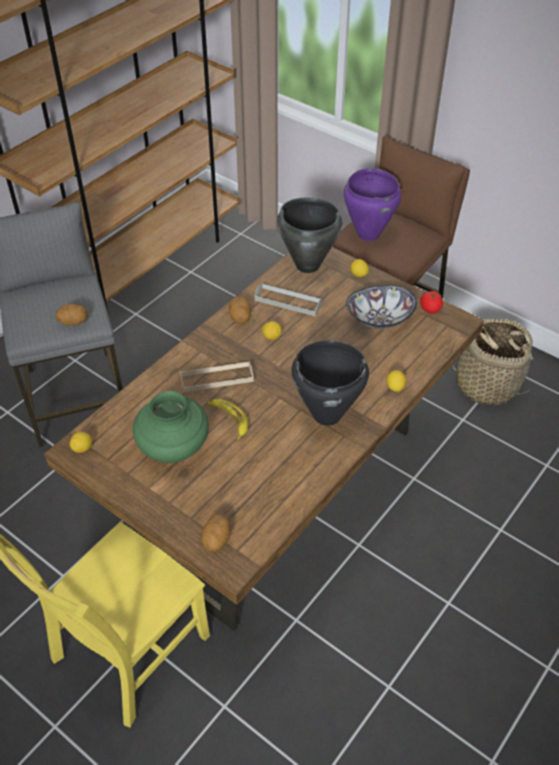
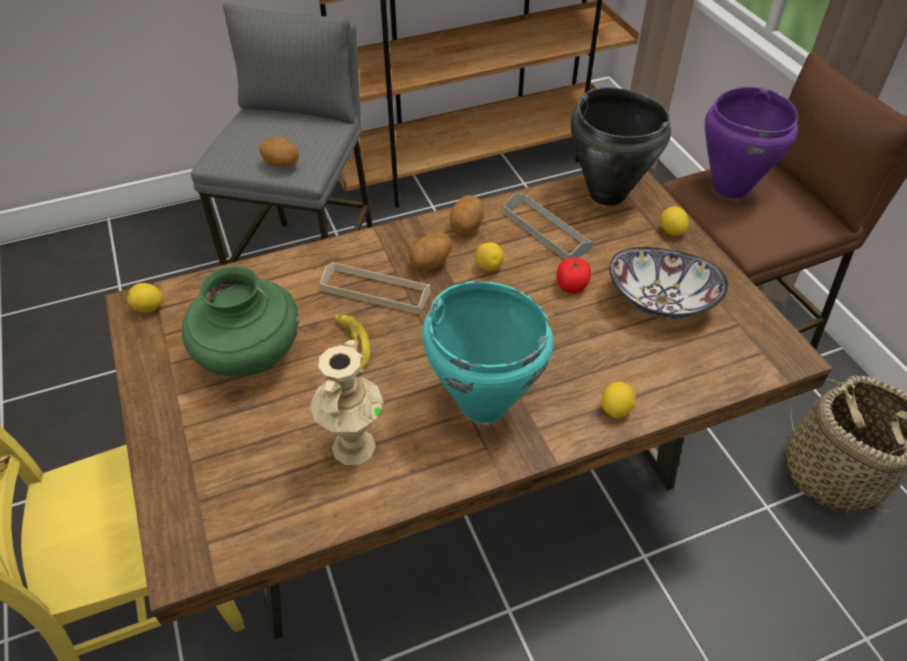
camera: 30 degrees right, 0 degrees up
potato [201,514,230,551] -> potato moved to [409,232,452,270]
black cooking pot [291,340,369,426] -> turquoise cooking pot [422,281,553,423]
tomato [420,291,443,314] -> tomato moved to [556,257,591,293]
none -> beige vase [310,339,384,465]

